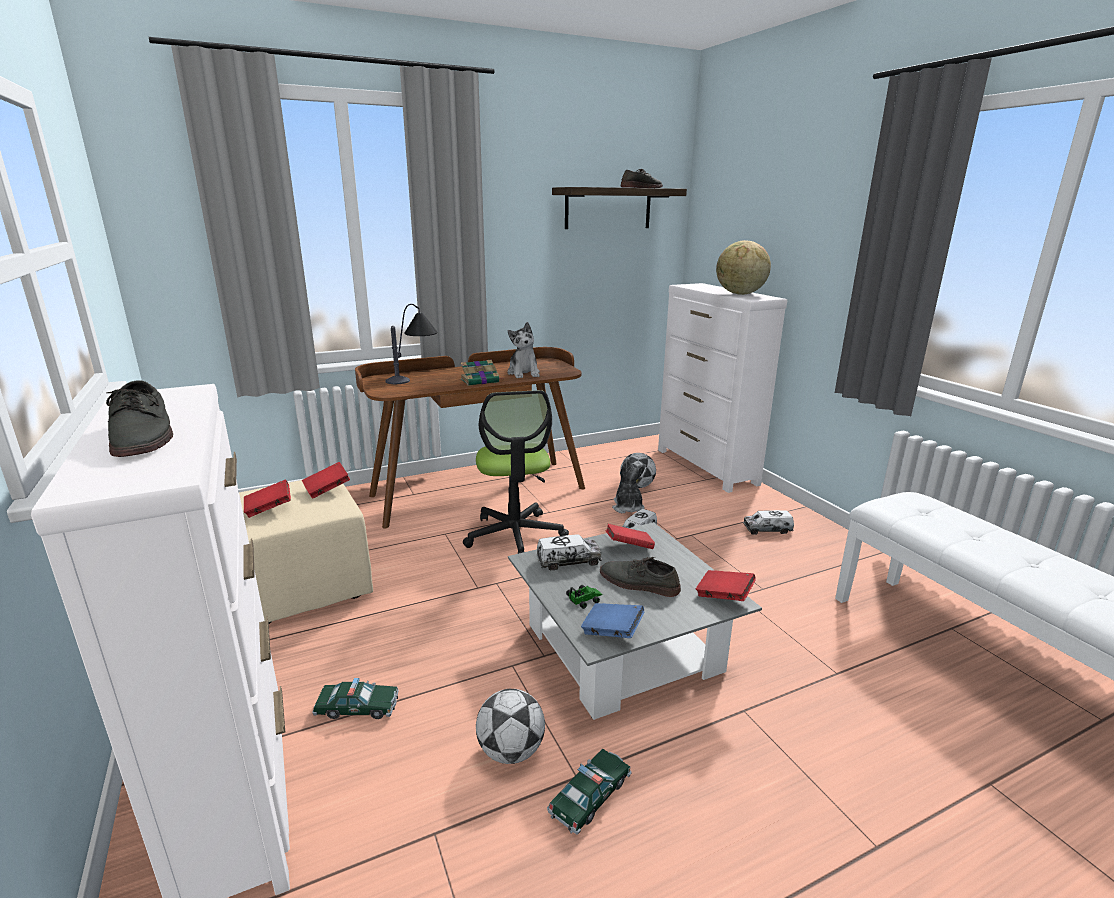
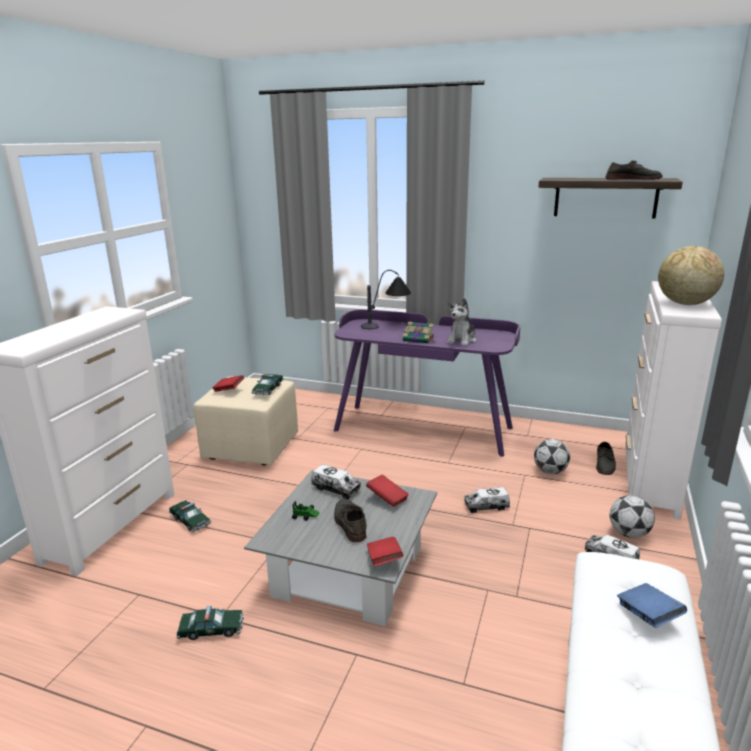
camera: 45 degrees right, 0 degrees up
grey shoe [106,380,173,457] -> grey shoe moved to [596,442,616,475]
red book [302,462,350,498] -> toy car [251,374,284,395]
brown desk [355,347,585,529] -> purple desk [334,309,520,457]
office chair [463,390,569,554] -> none
football [476,689,545,764] -> football moved to [610,495,655,538]
blue book [581,603,644,638] -> blue book moved to [617,583,687,628]
plush toy [612,458,646,513] -> none

